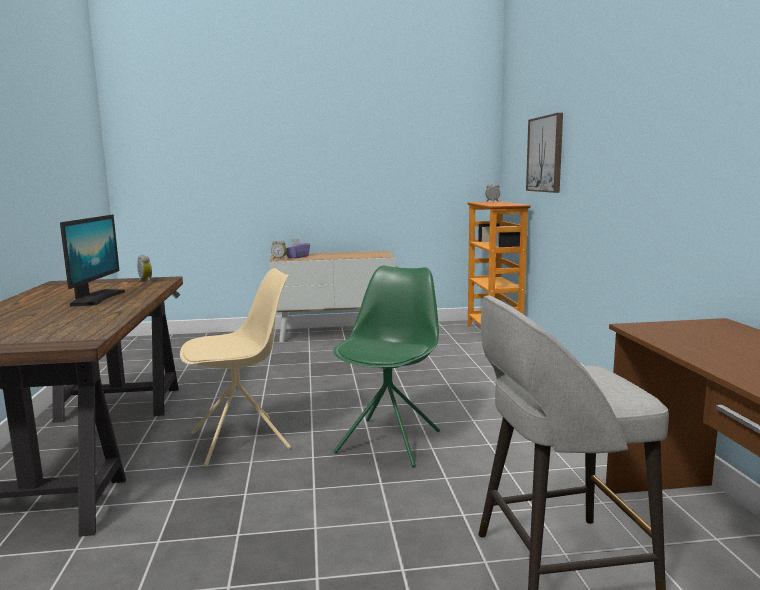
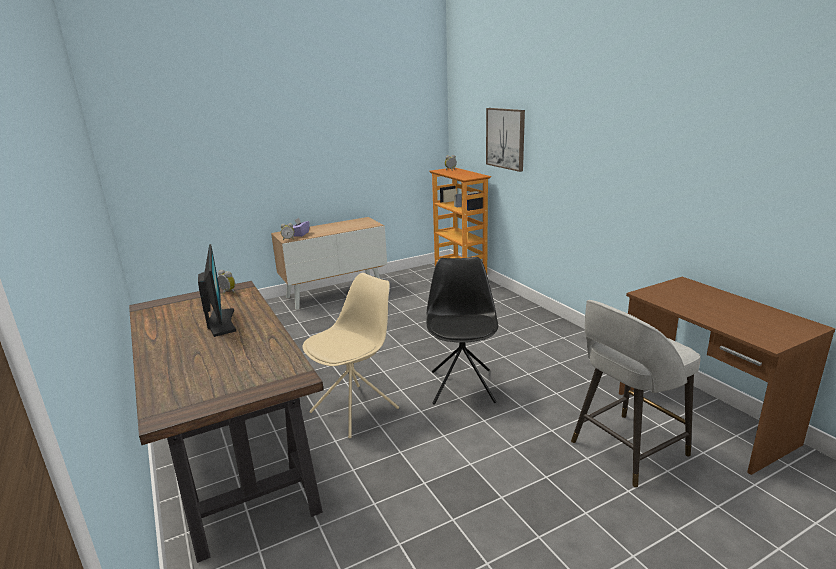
camera: 20 degrees left, 10 degrees up
green chair [333,265,440,467] -> black chair [426,257,498,405]

